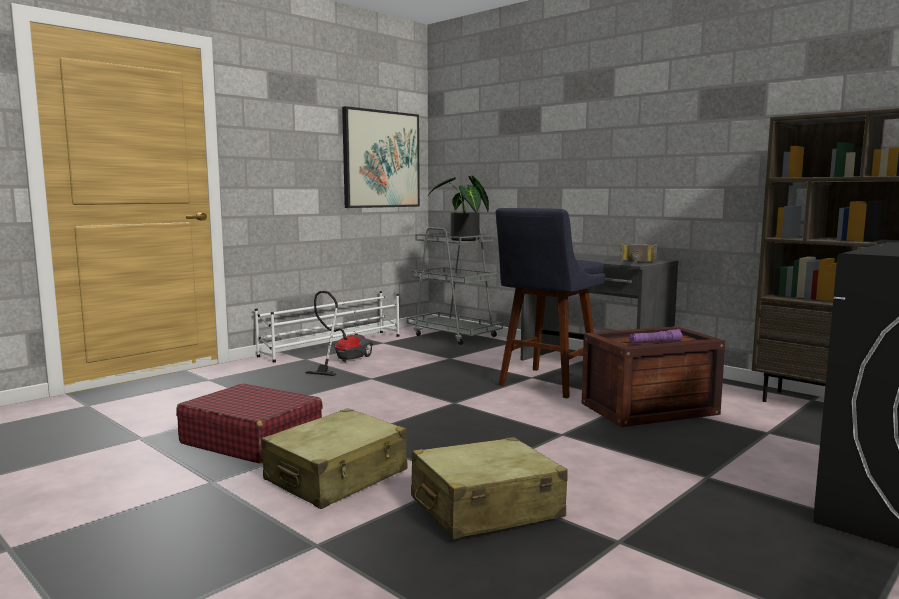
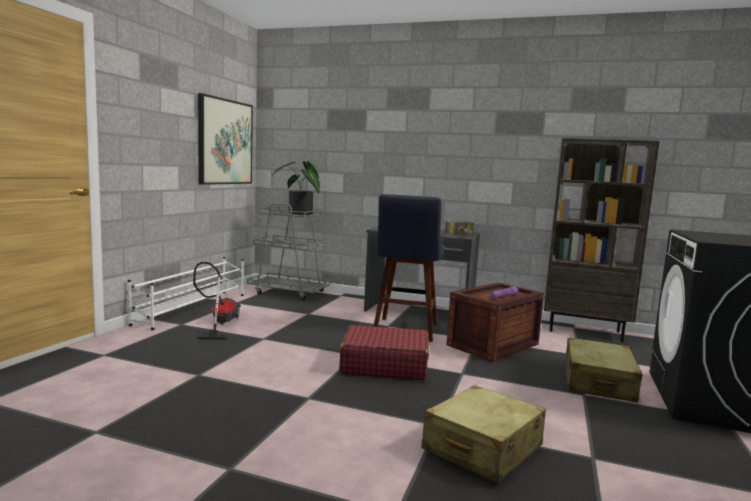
camera: 25 degrees left, 0 degrees up
red suitcase [176,383,323,464] -> red suitcase moved to [339,325,429,380]
beige suitcase [261,408,407,509] -> beige suitcase moved to [565,337,643,403]

